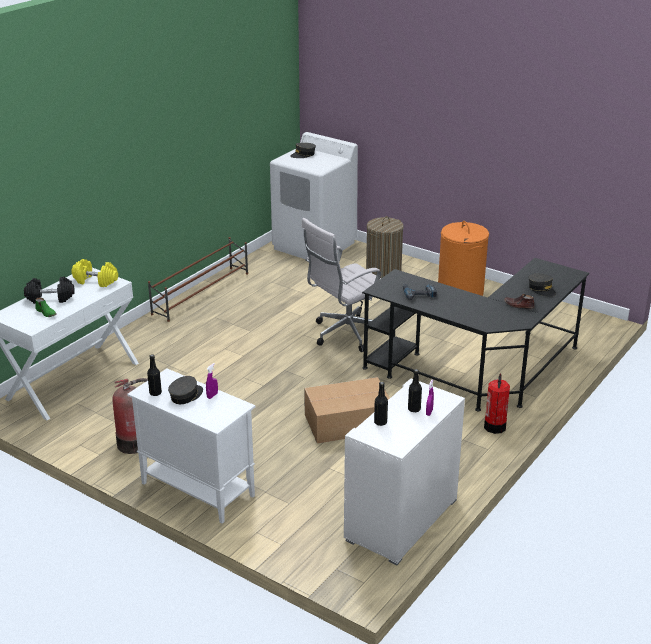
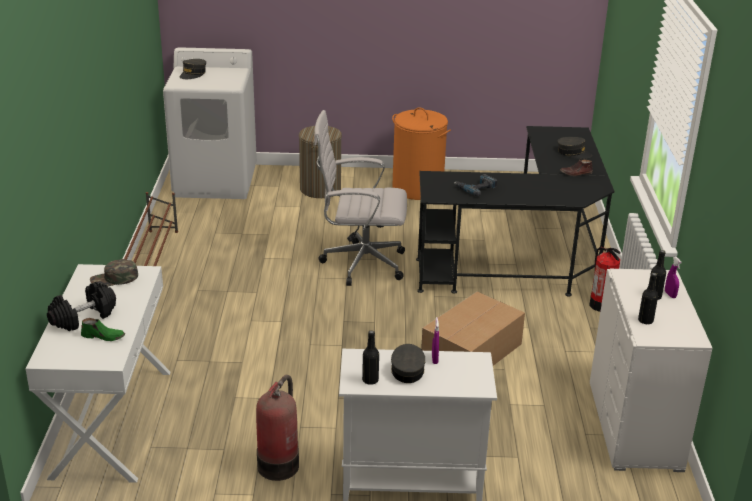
camera: 35 degrees left, 0 degrees up
yellow dumbbell [71,259,118,287] -> green cap [90,259,138,286]
white office chair [301,218,381,352] -> white office chair turned 75 degrees clockwise [314,110,407,286]

